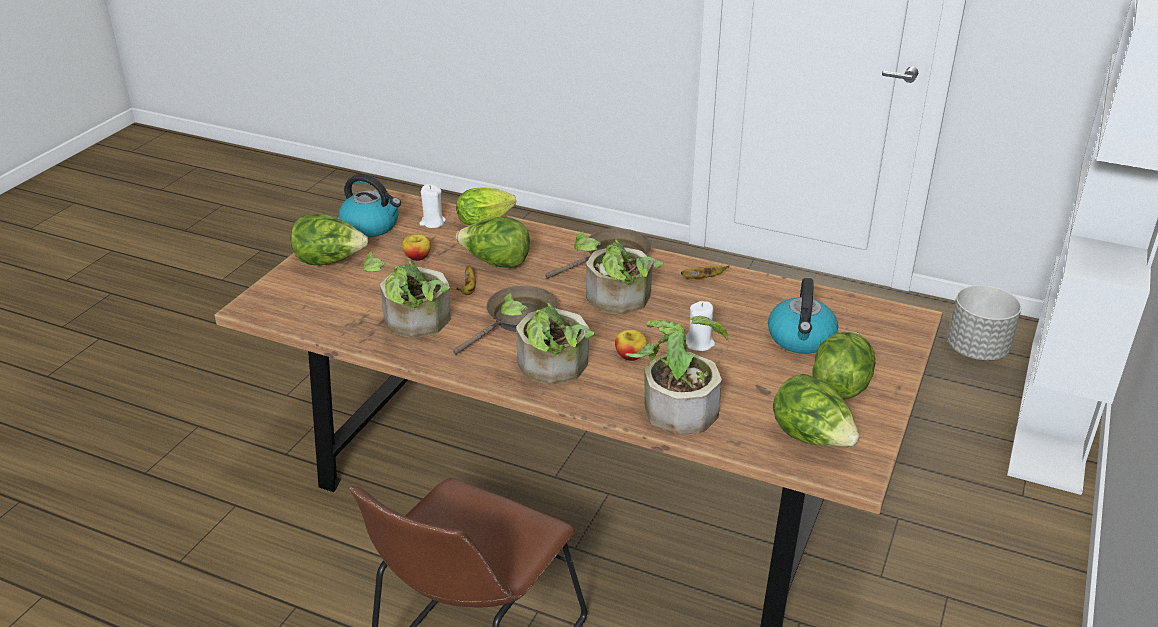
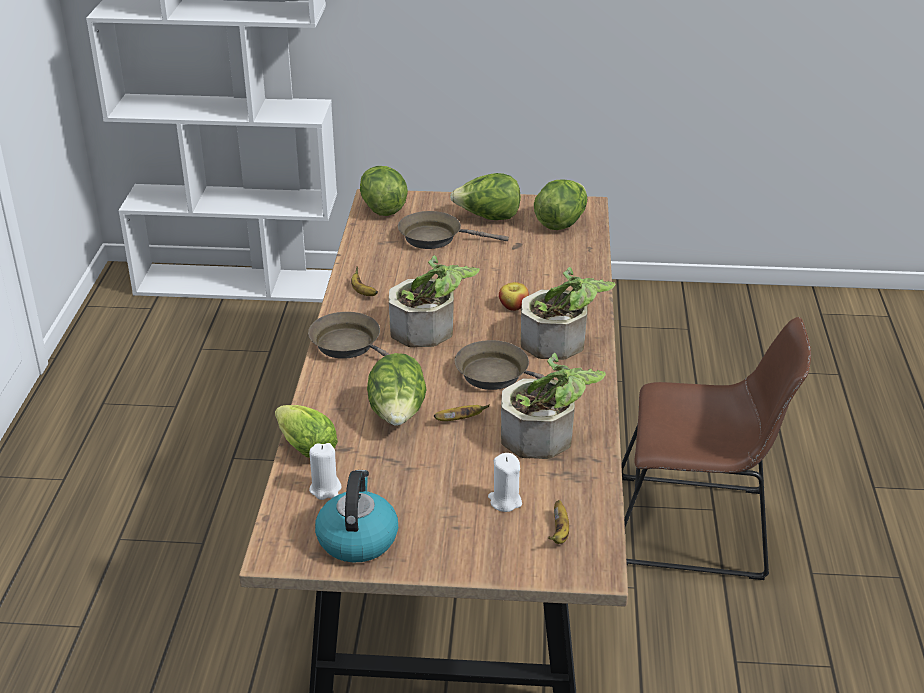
camera: 110 degrees left, 0 degrees up
lettuce [291,214,368,265] -> lettuce moved to [360,166,408,216]
apple [402,234,431,261] -> none
potted plant [626,316,729,435] -> none
white candle [685,301,715,351] -> white candle moved to [488,453,522,512]
kettle [768,278,838,354] -> brown frying pan [398,211,509,249]
grey planter [947,285,1022,360] -> none
none -> banana [548,500,569,544]

